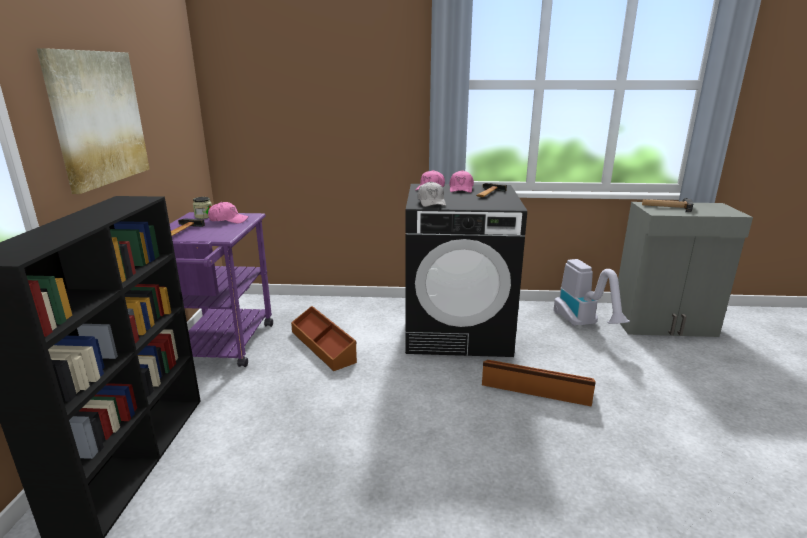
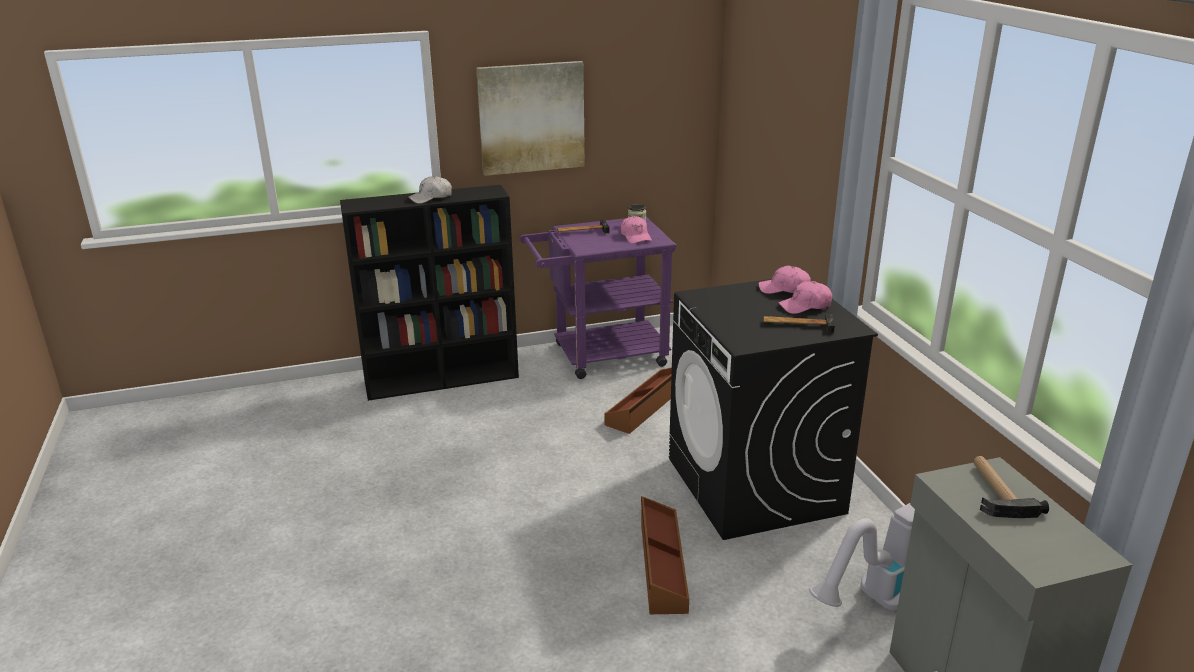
camera: 70 degrees right, 5 degrees up
white cap [418,181,446,207] -> white cap moved to [408,176,452,204]

